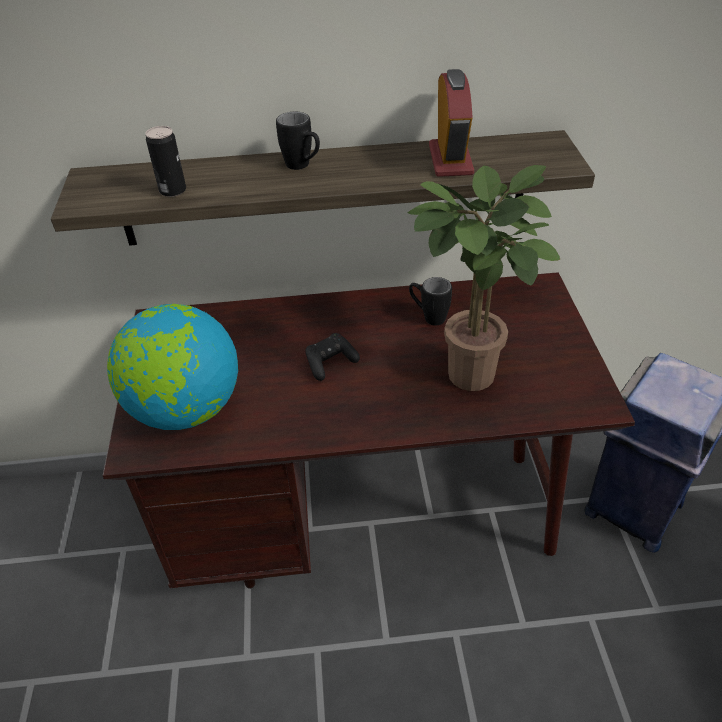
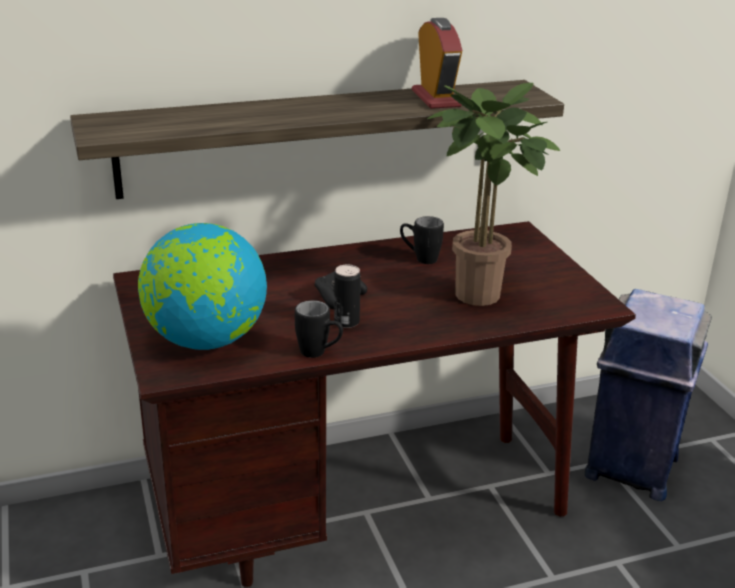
camera: 15 degrees left, 15 degrees down
can [145,126,186,197] -> can moved to [334,265,361,328]
black mug [276,112,320,170] -> black mug moved to [295,300,343,358]

